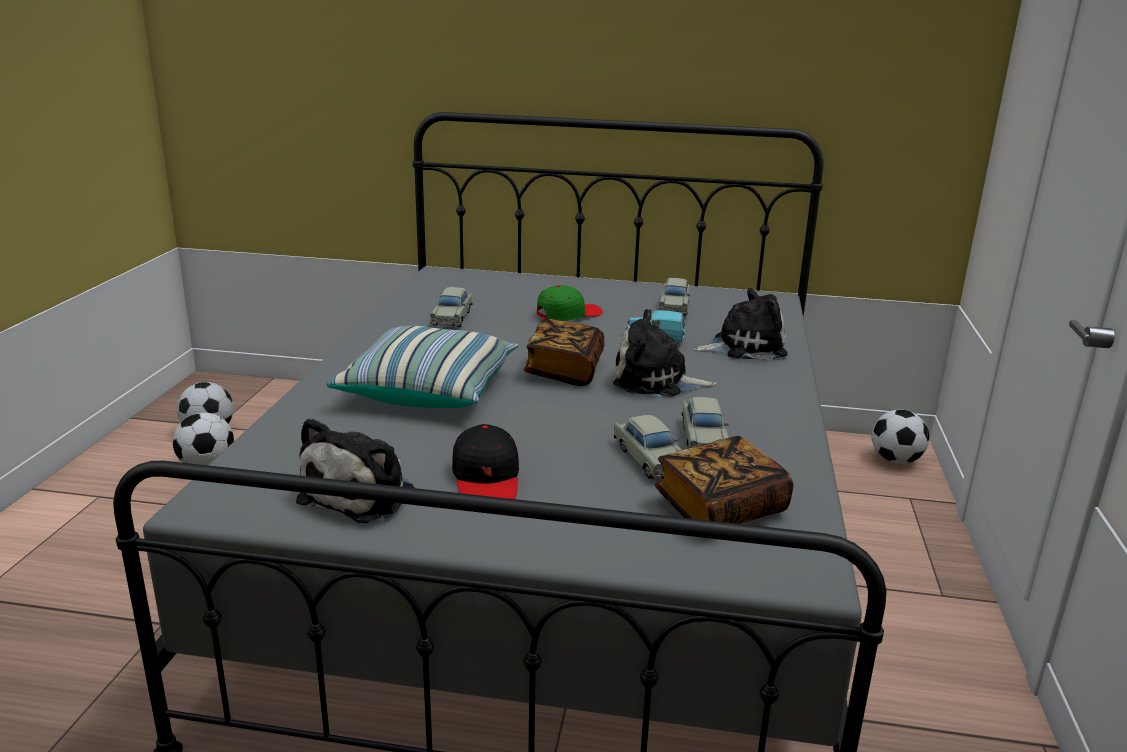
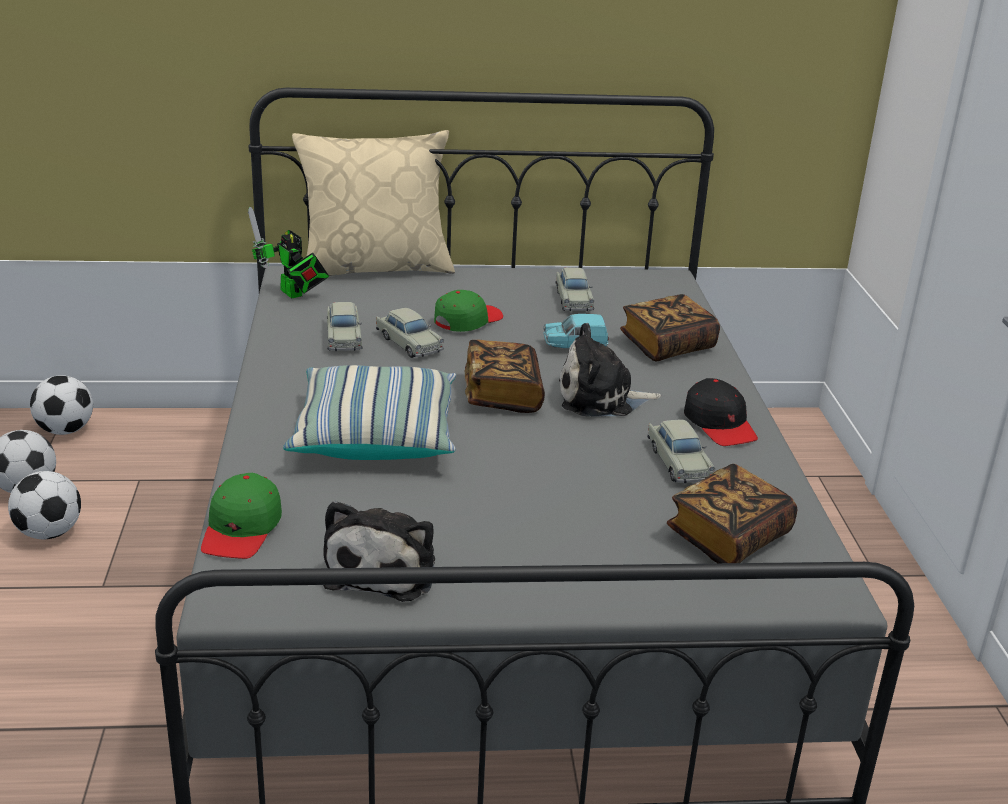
camera: 15 degrees left, 5 degrees up
black cap [452,424,519,499] -> black cap moved to [684,378,758,446]
beige toy car [614,415,682,479] -> beige toy car moved to [376,308,444,358]
plush toy [694,288,788,361] -> book [620,294,720,361]
football [872,410,929,464] -> football moved to [30,375,93,435]
none -> green cap [201,473,282,559]
none -> toy robot [248,206,329,298]
none -> beige pillow [292,130,455,276]

